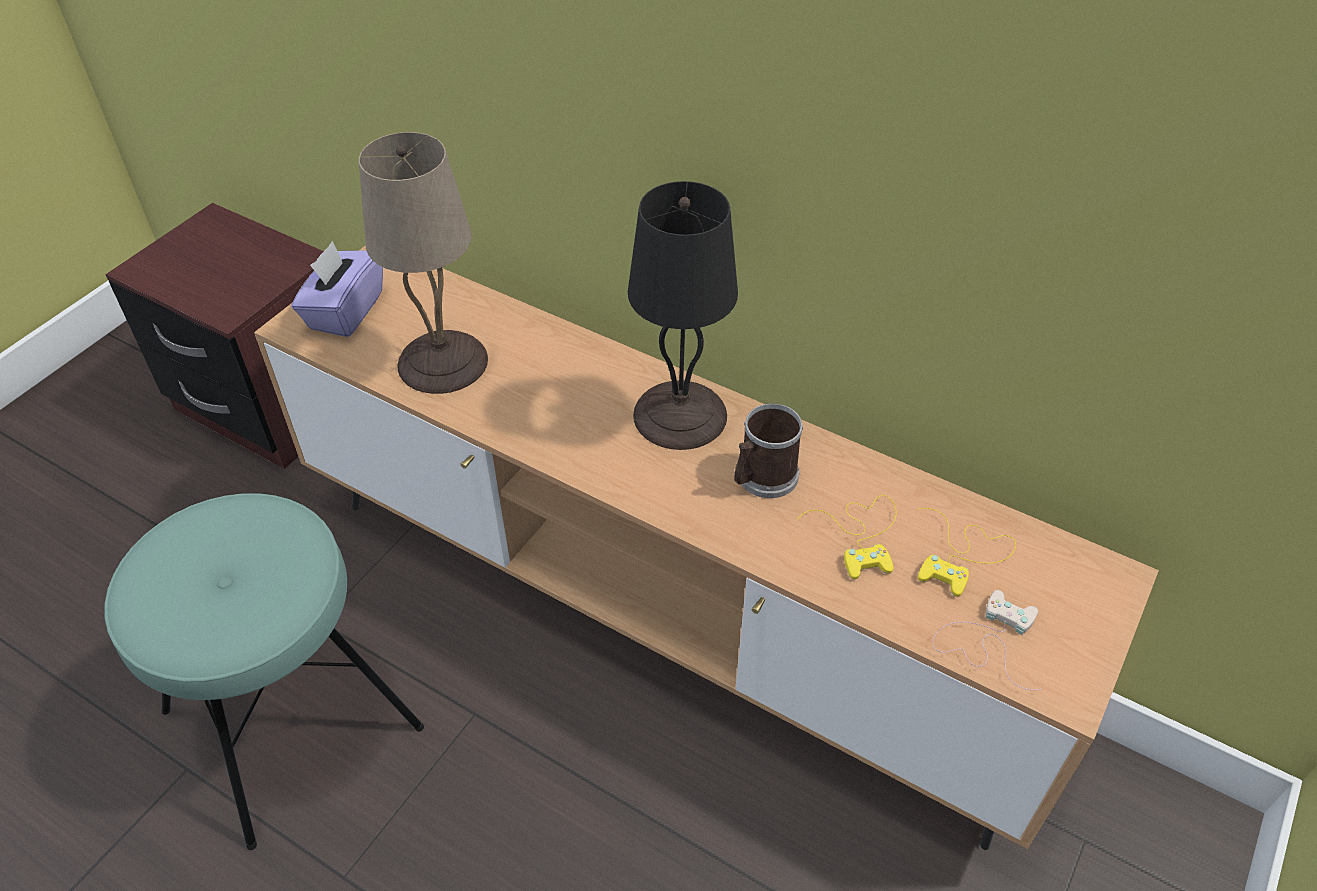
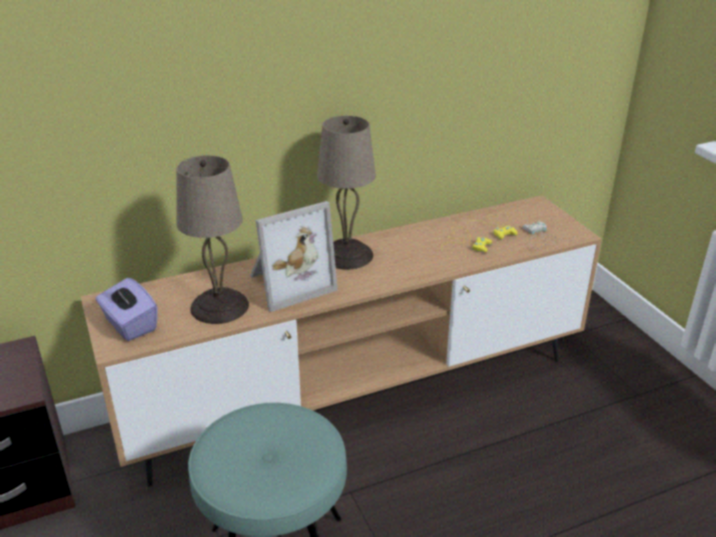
camera: 55 degrees left, 15 degrees down
black table lamp [628,181,738,450] -> beige table lamp [317,116,376,270]
mug [734,403,803,498] -> none
none -> picture frame [250,201,338,312]

